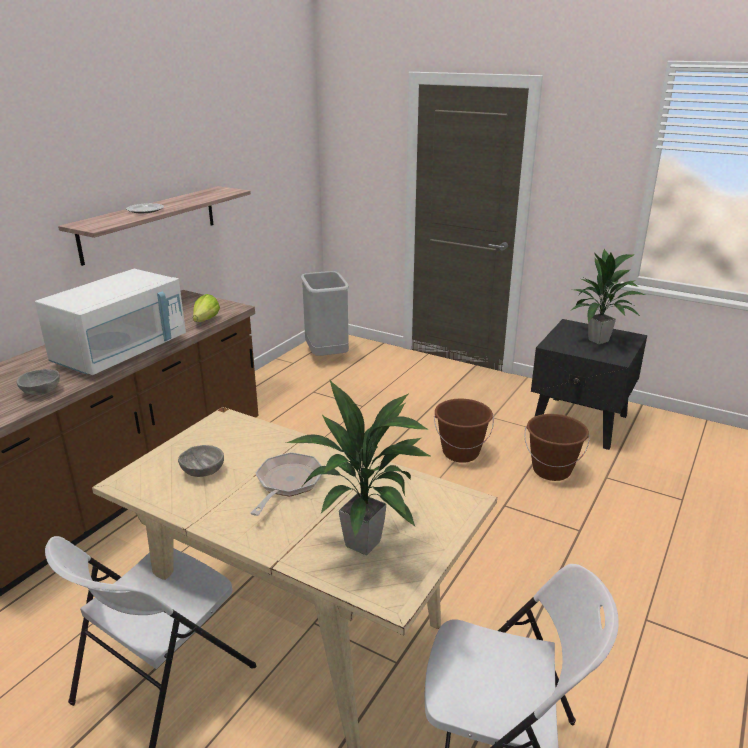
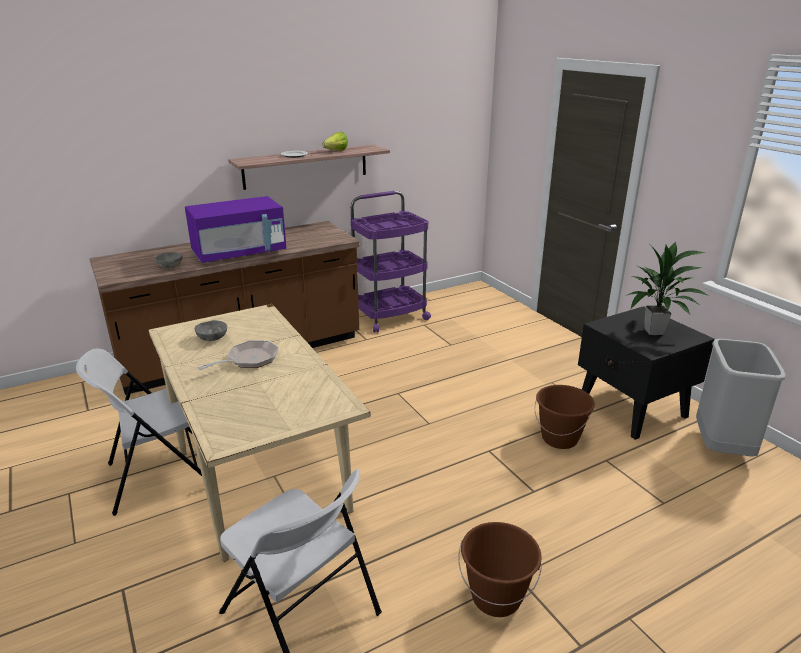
camera: 30 degrees right, 0 degrees up
white microwave [35,269,186,375] -> purple microwave [185,196,286,263]
lettuce [193,294,220,322] -> lettuce moved to [323,132,348,151]
potted plant [285,380,432,555] -> none
grey trash can [300,271,349,356] -> grey trash can moved to [696,339,786,457]
brown bucket [434,399,494,463] -> brown bucket moved to [458,522,542,617]
none -> purple cart [350,191,431,332]

